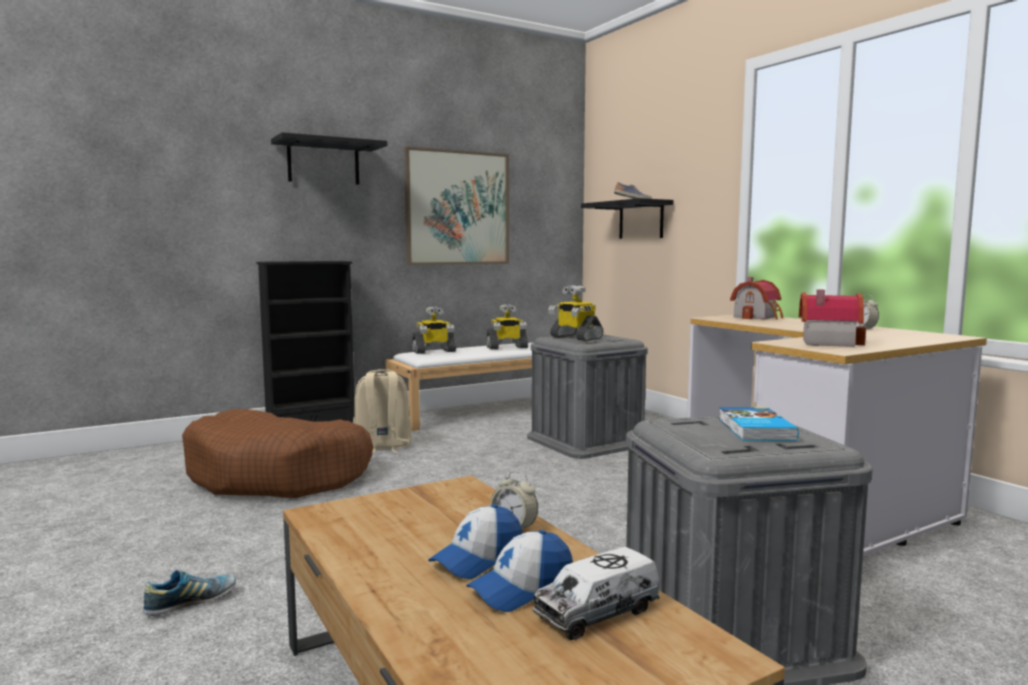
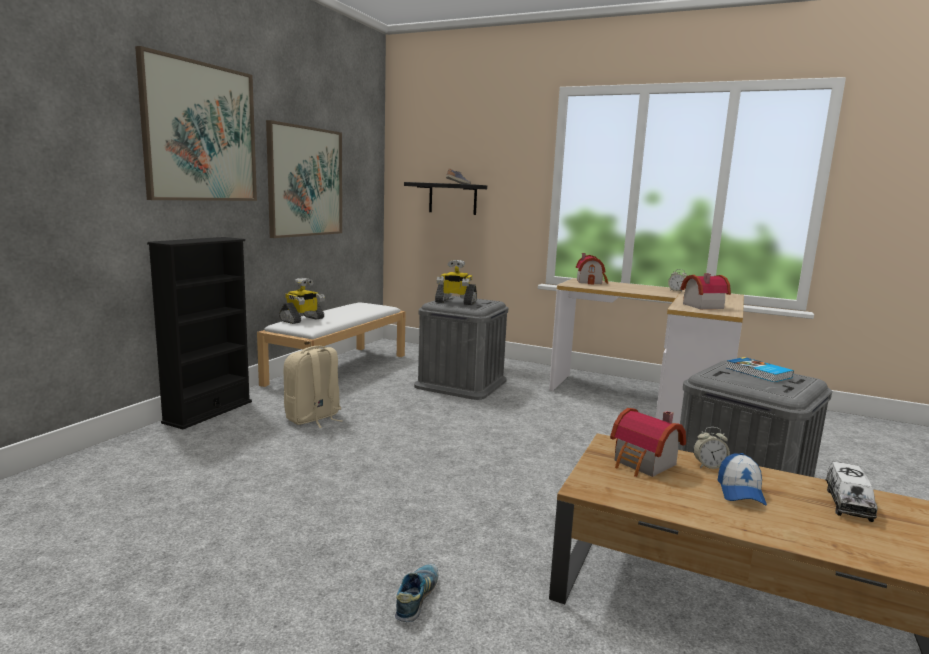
camera: 35 degrees left, 5 degrees up
brown dog bed [182,409,373,498] -> none
black shelf [271,132,387,185] -> picture [135,46,257,201]
cap [466,530,573,612] -> none
toy robot [486,304,528,349] -> none
none -> toy house [610,408,686,477]

